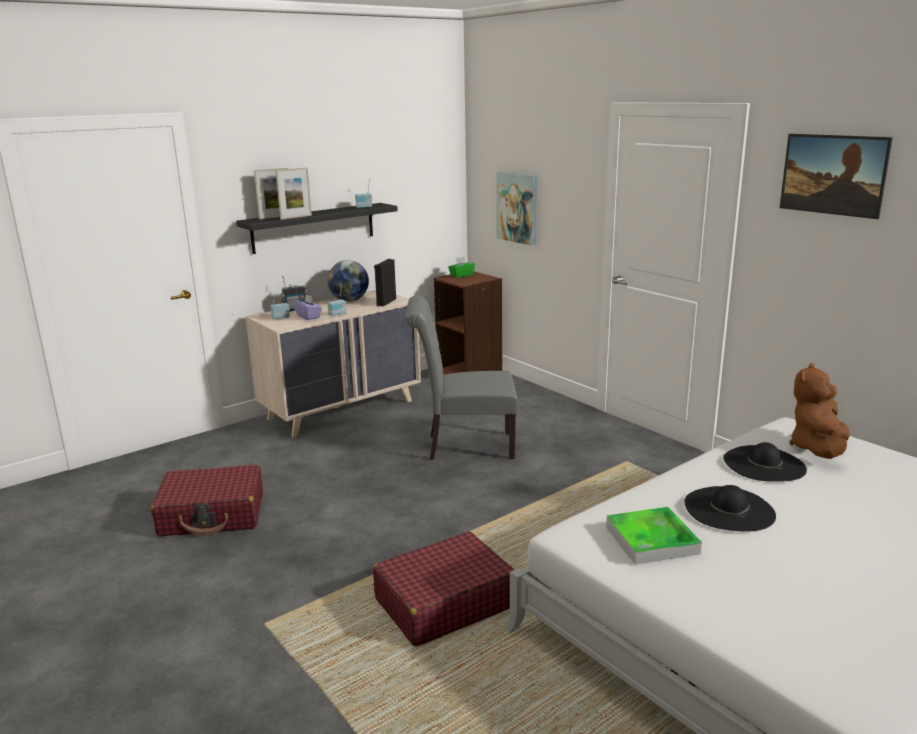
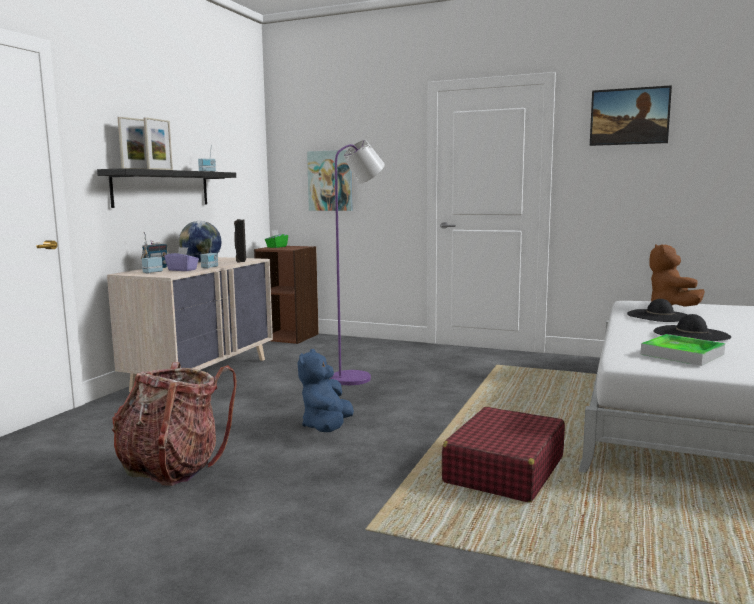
camera: 30 degrees left, 10 degrees down
red suitcase [151,464,263,537] -> backpack [112,362,237,486]
grey chair [406,296,518,460] -> purple floor lamp [331,140,385,385]
none -> blue plush toy [298,349,354,432]

